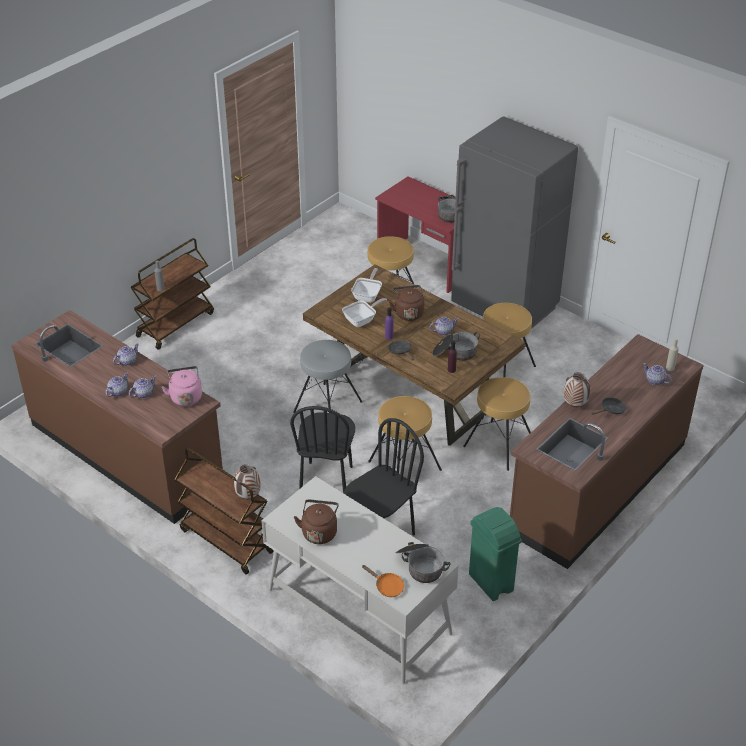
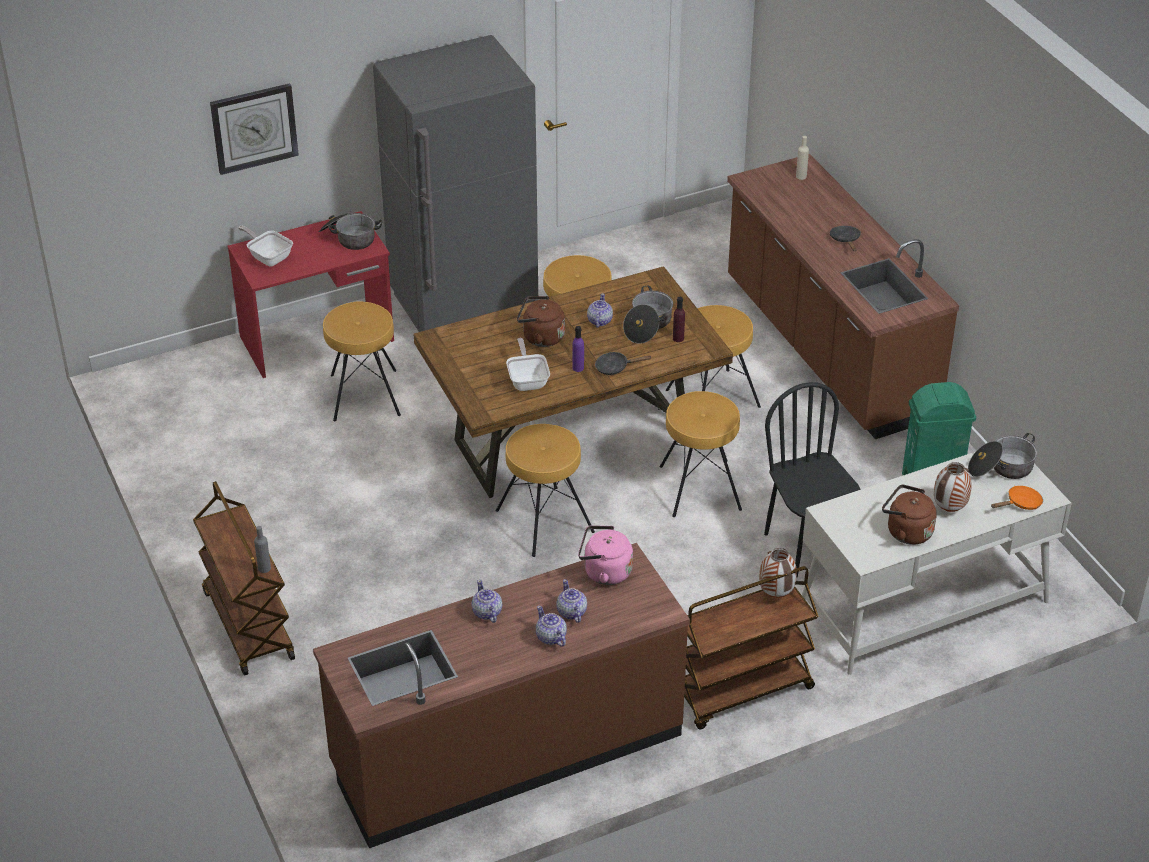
camera: 65 degrees left, 0 degrees up
black chair [290,406,355,493] -> none
grey stool [293,340,362,413] -> brown stool [496,424,595,557]
frying pan [351,268,382,303] -> frying pan moved to [238,226,293,266]
vase [564,372,590,407] -> vase moved to [934,462,972,512]
teapot [643,363,671,385] -> none
none -> wall clock [210,83,299,175]

